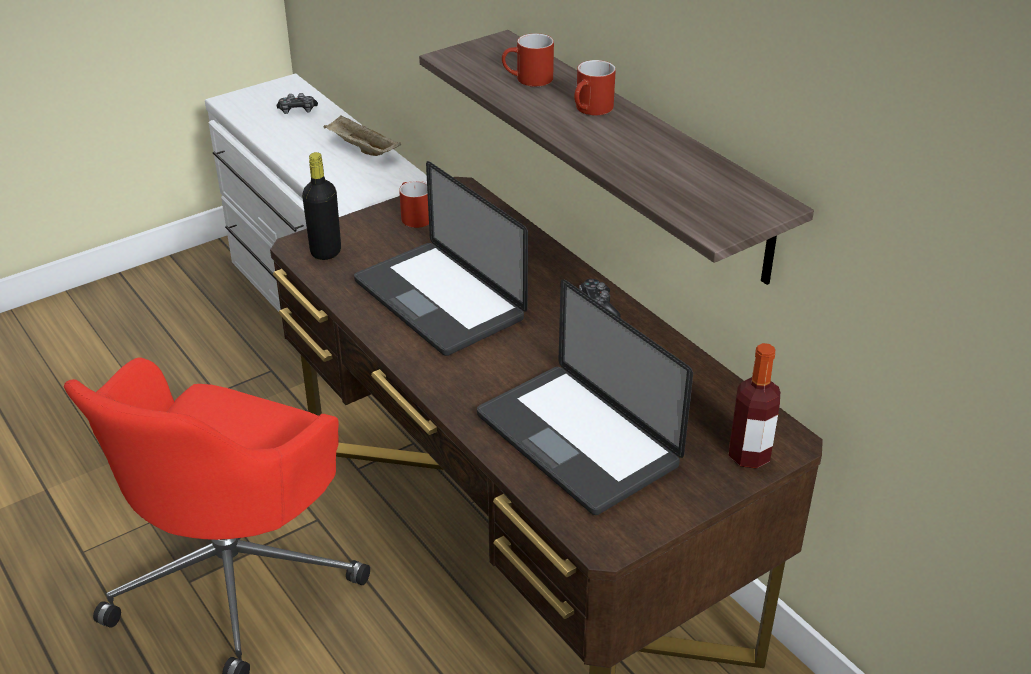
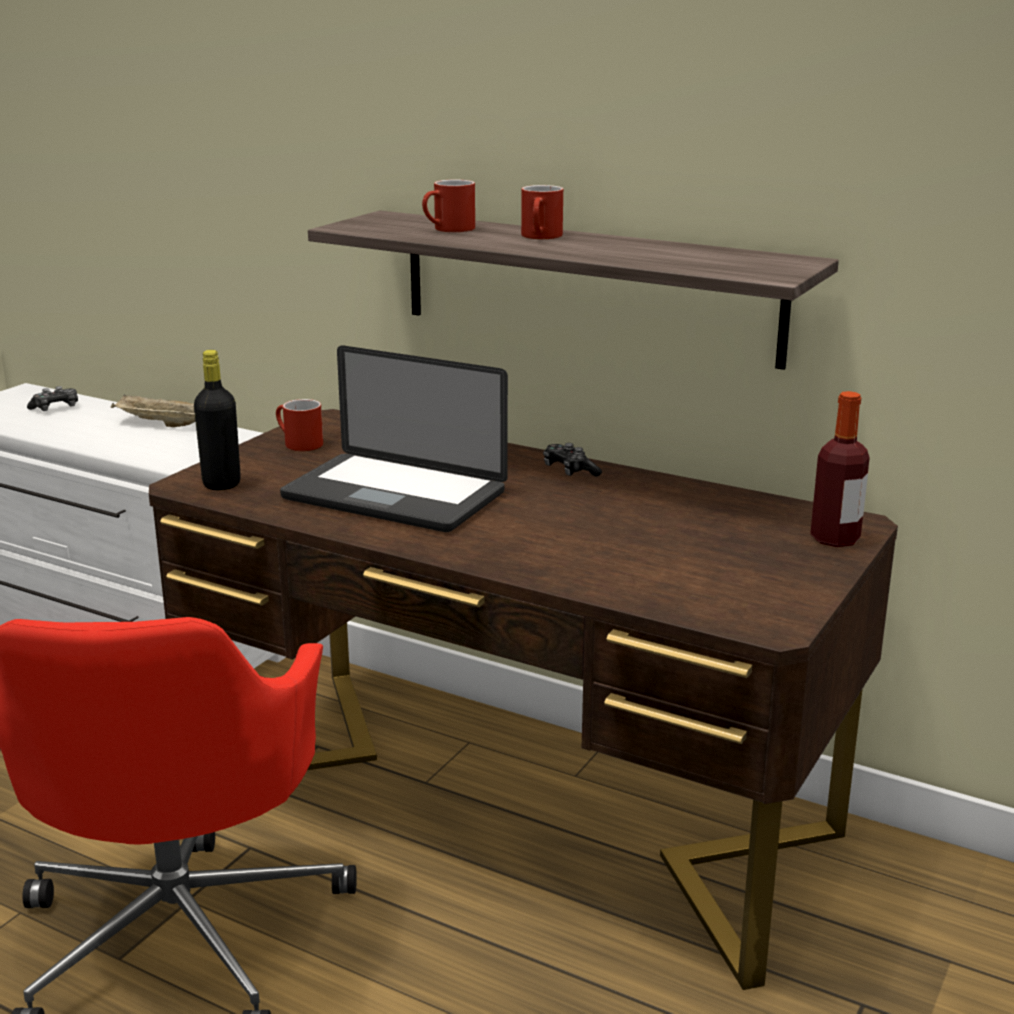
camera: 25 degrees left, 15 degrees down
laptop [477,279,693,515] -> none

